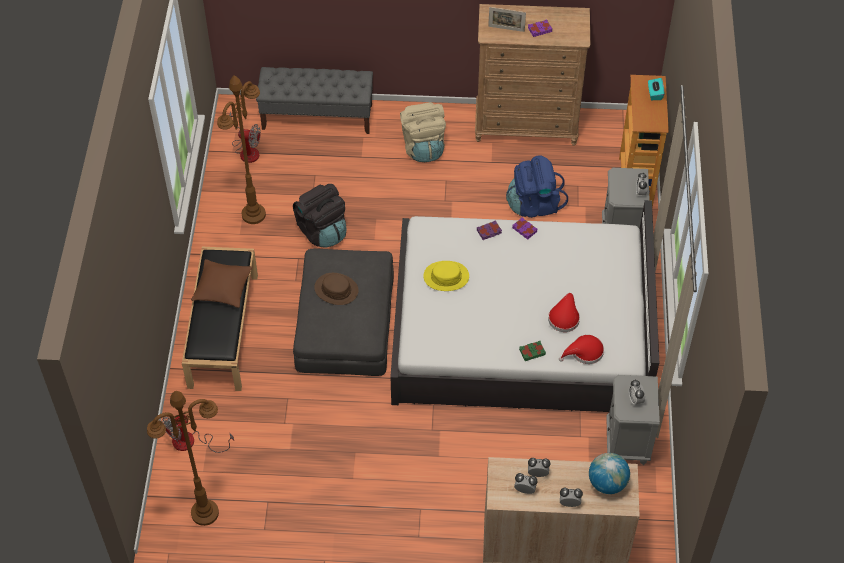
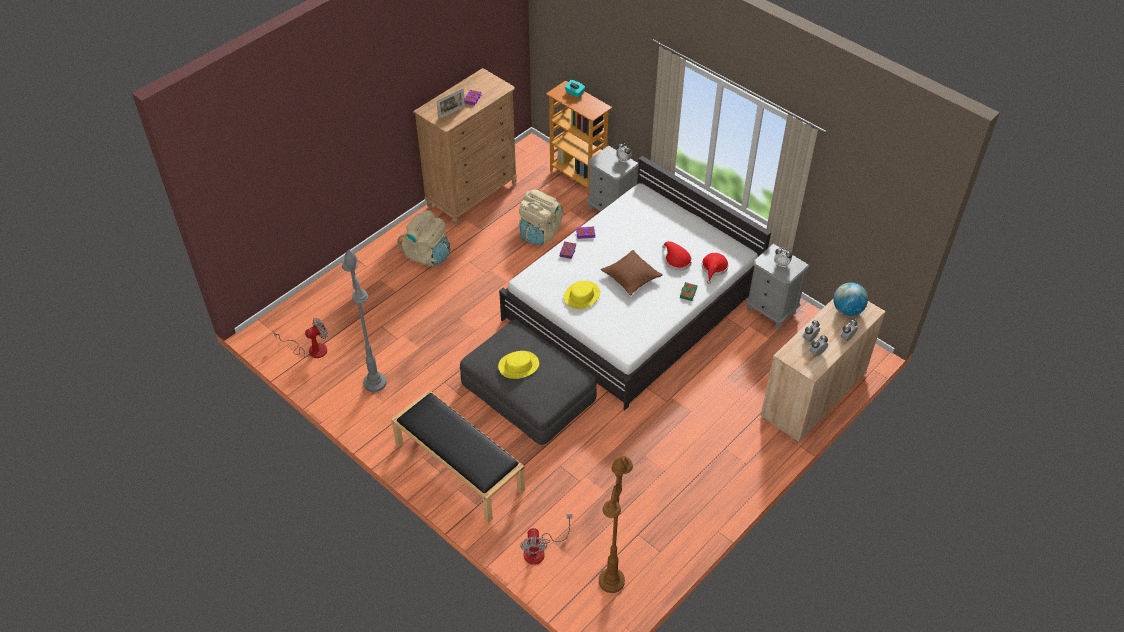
camera: 50 degrees left, 5 degrees down
brown pillow [191,259,252,308] -> brown pillow moved to [601,250,663,296]
brown floor lamp [217,75,266,224] -> grey floor lamp [342,249,387,392]
grey bench [256,67,373,134] -> none
black backpack [293,184,347,247] -> none
brown hat [314,273,359,305] -> yellow hat [498,351,539,379]
blue backpack [506,155,568,218] -> beige backpack [519,190,563,245]

